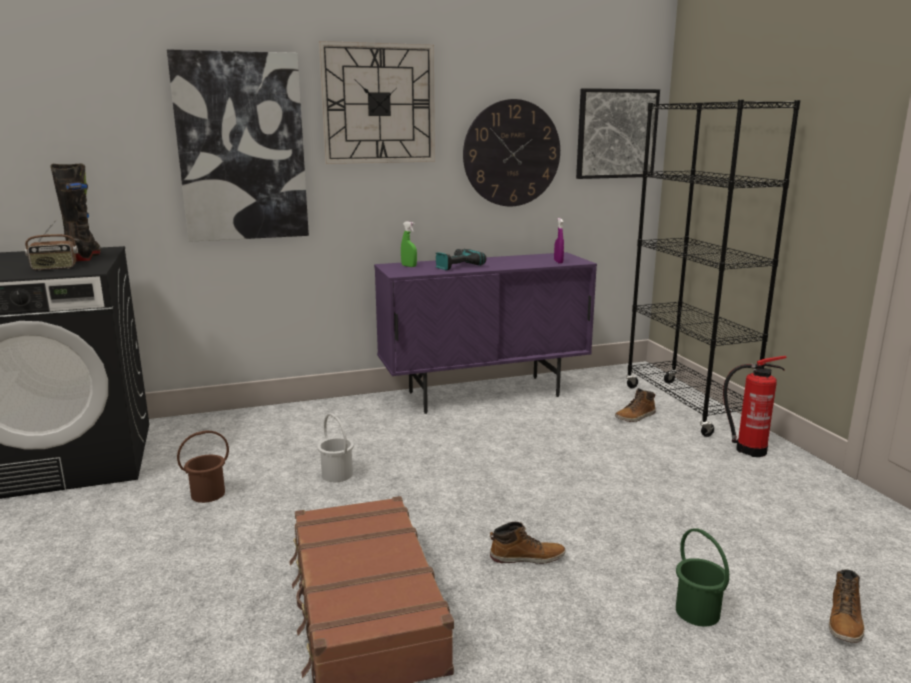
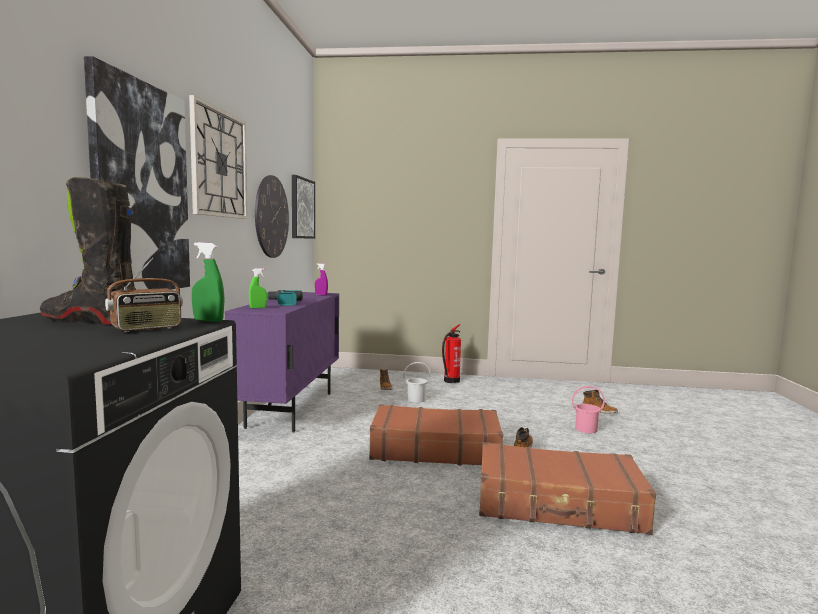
camera: 65 degrees left, 10 degrees down
radio [25,220,78,271] -> radio turned 45 degrees clockwise [105,258,183,332]
brown bucket [177,431,229,503] -> none
white bucket [317,413,354,482] -> white bucket moved to [403,362,431,403]
black bookcase [626,100,801,437] -> none
green bucket [676,528,729,627] -> pink bucket [572,386,605,433]
none -> green spray bottle [192,242,225,322]
none -> brown suitcase [369,404,503,466]

